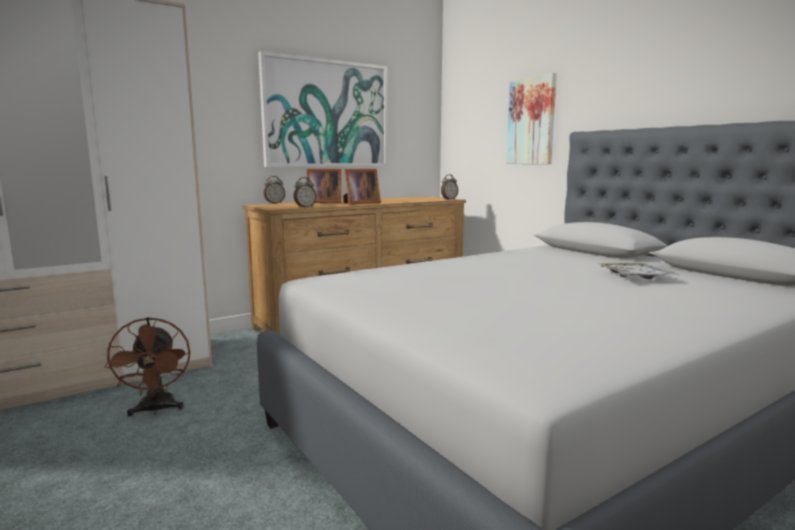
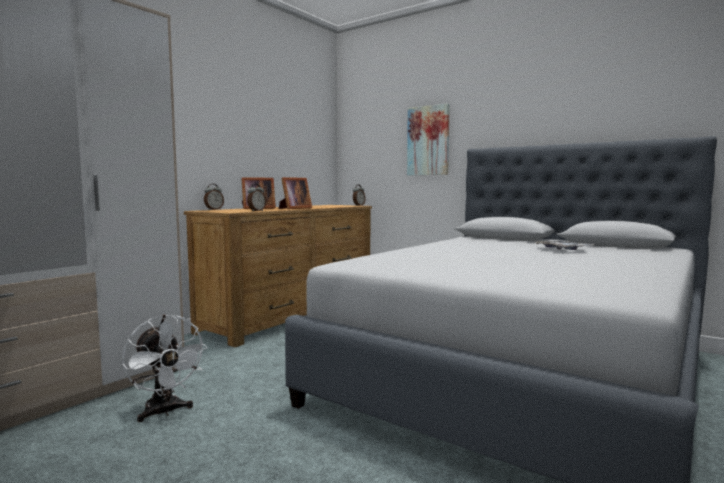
camera: 20 degrees left, 5 degrees down
brown fan [105,317,191,416] -> white fan [122,315,208,422]
picture [258,51,388,167] -> none

